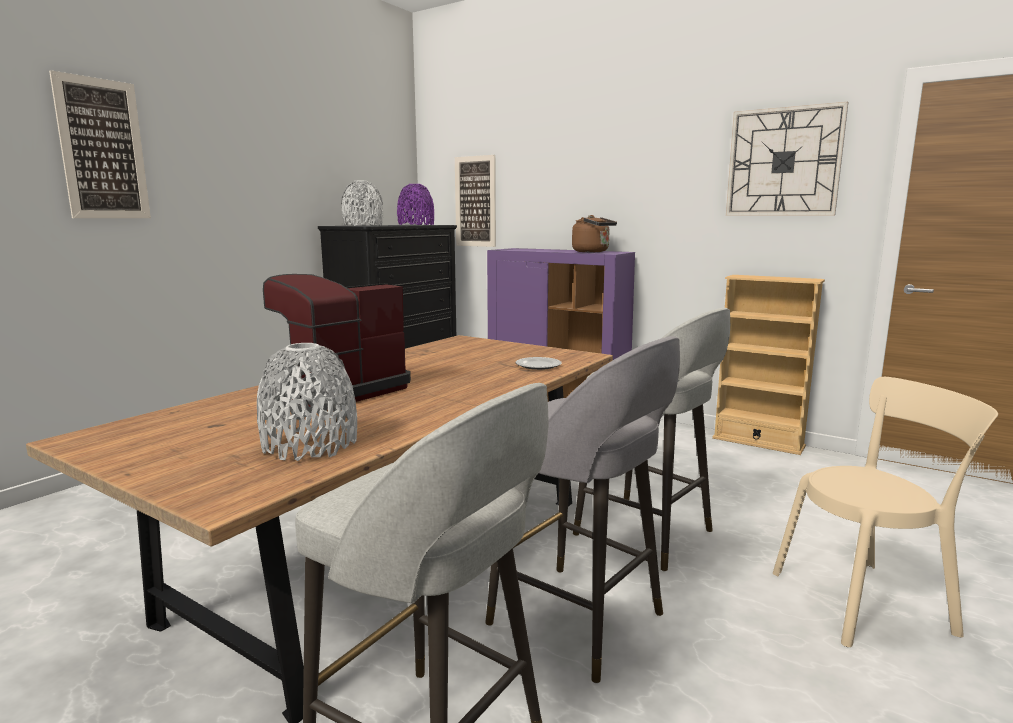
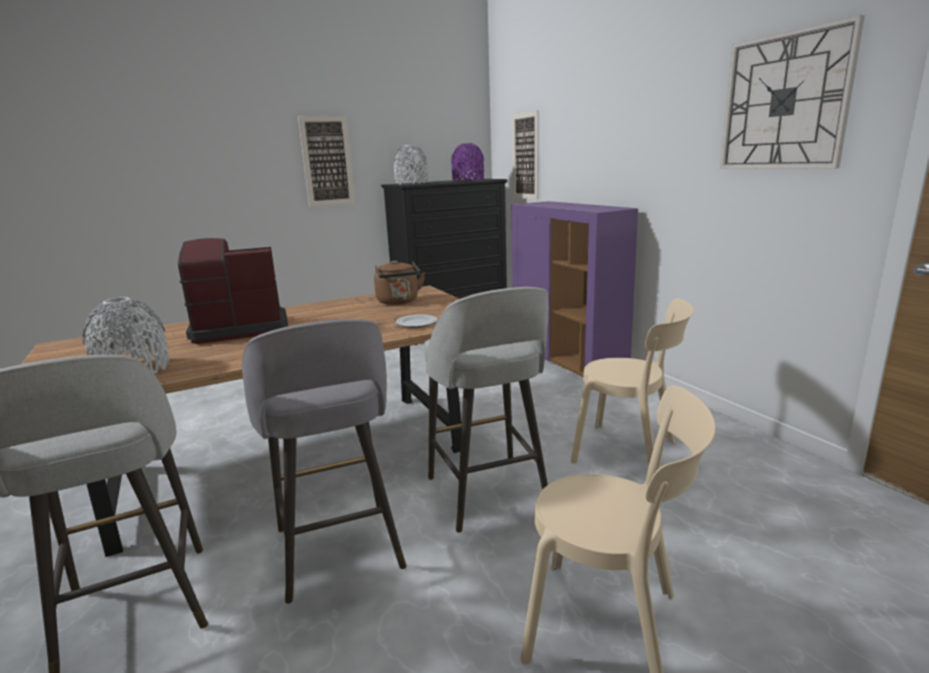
camera: 30 degrees right, 5 degrees up
picture [49,70,151,218] -> picture moved to [298,116,355,207]
brown kettle [572,215,617,252] -> brown kettle moved to [374,260,425,305]
beige bookcase [712,275,825,455] -> none
none -> beige chair [570,298,694,464]

